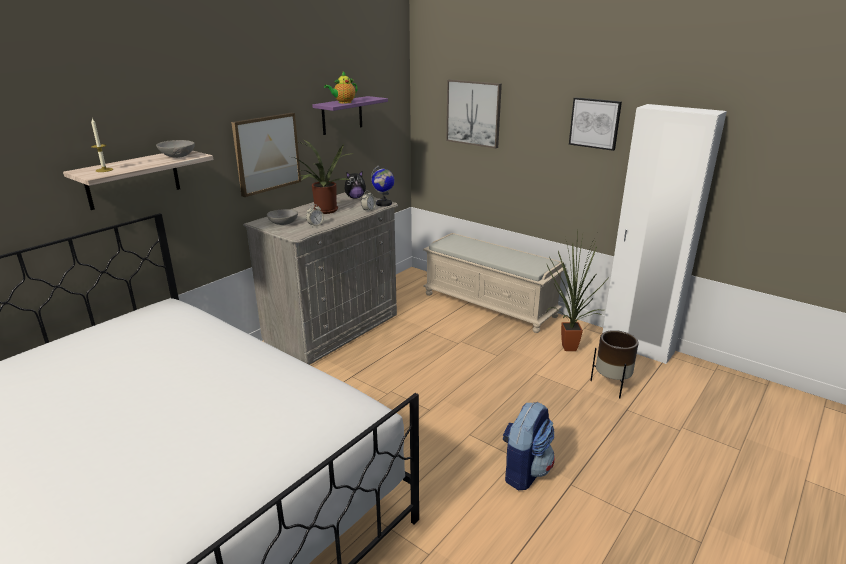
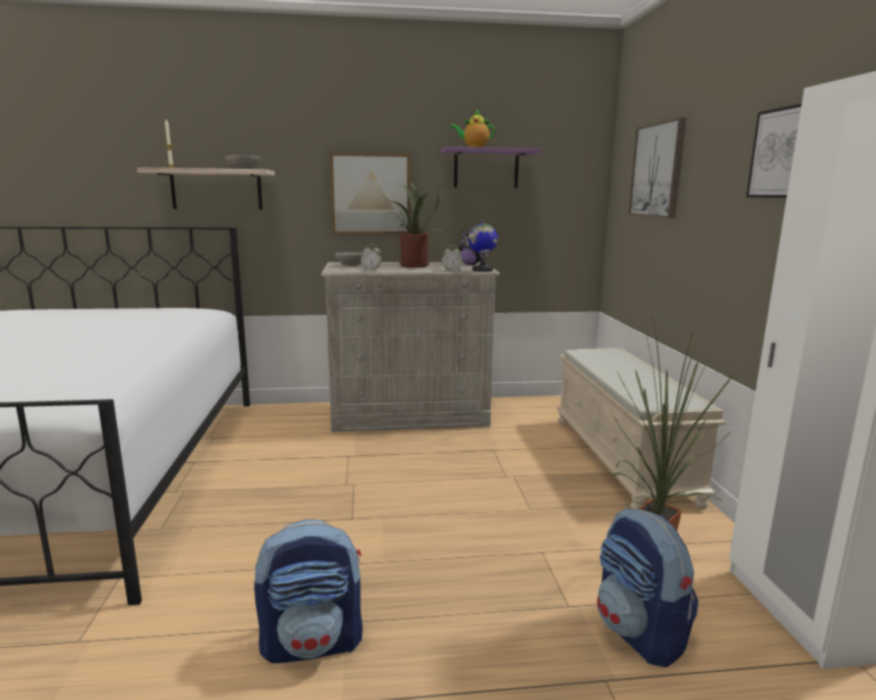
camera: 45 degrees right, 10 degrees down
brown planter [590,330,639,398] -> backpack [597,508,698,667]

